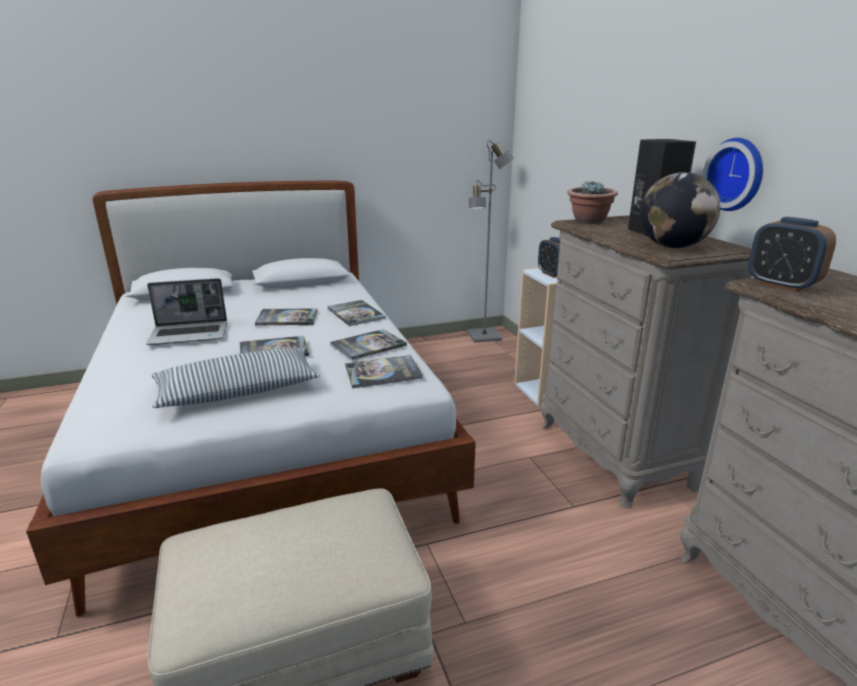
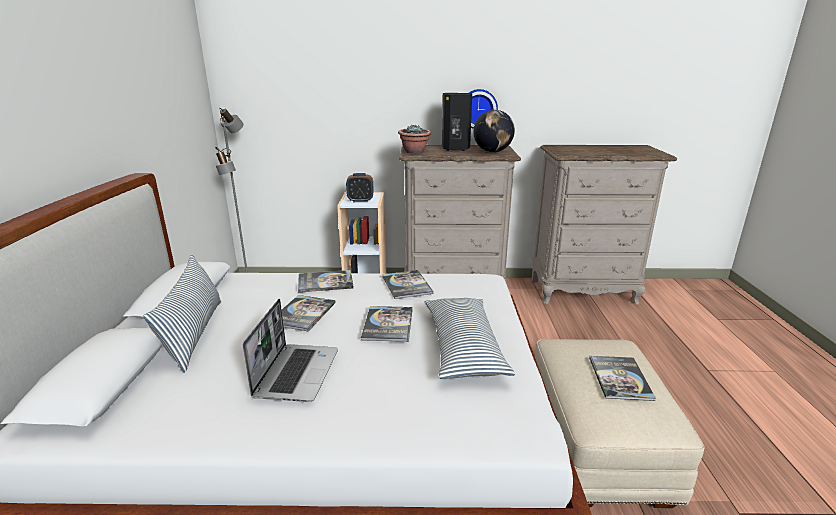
camera: 70 degrees left, 0 degrees up
book [345,355,423,388] -> book moved to [589,356,656,401]
alarm clock [748,217,836,292] -> none
none -> pillow [144,255,221,373]

